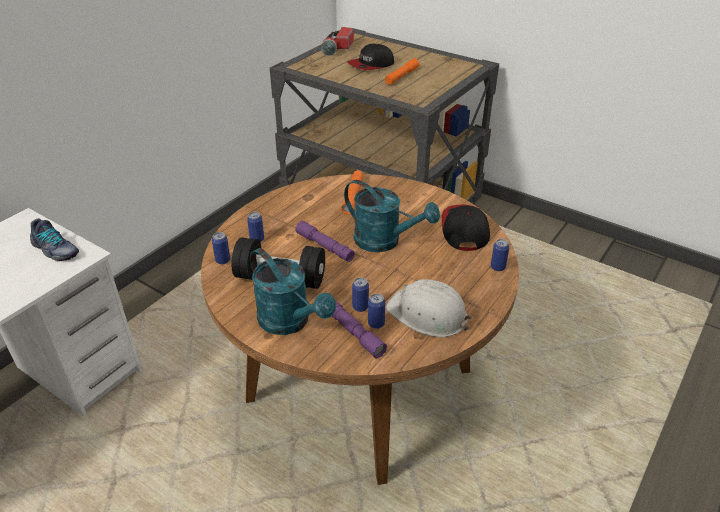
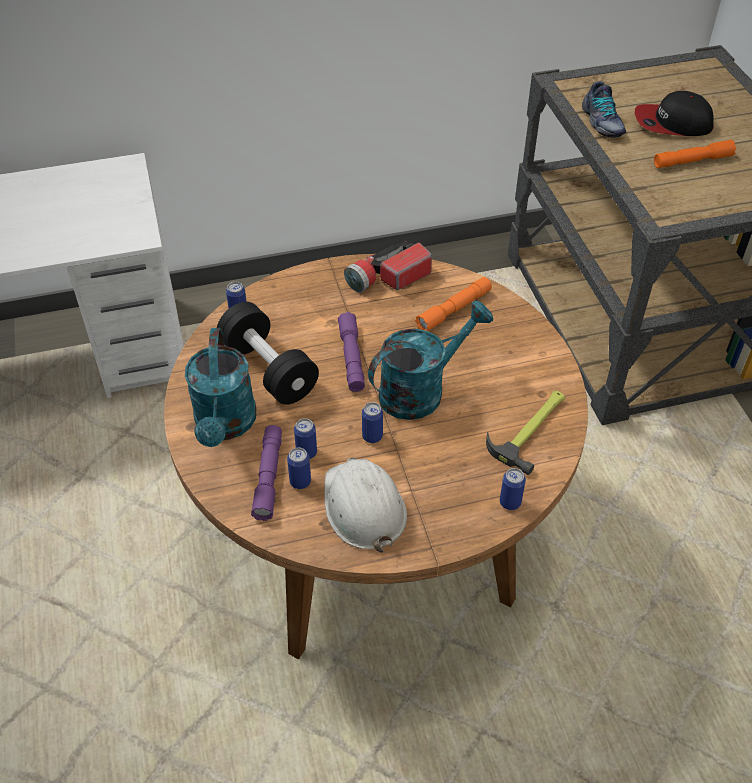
camera: 40 degrees right, 10 degrees up
shoe [30,218,79,261] -> shoe moved to [582,81,626,138]
can [247,212,264,242] -> can moved to [362,402,383,443]
flashlight [321,27,354,56] -> flashlight moved to [344,241,432,293]
turquoise watering can [344,180,440,252] -> turquoise watering can turned 105 degrees counterclockwise [368,301,493,420]
cap [442,205,490,251] -> hammer [486,391,565,475]

